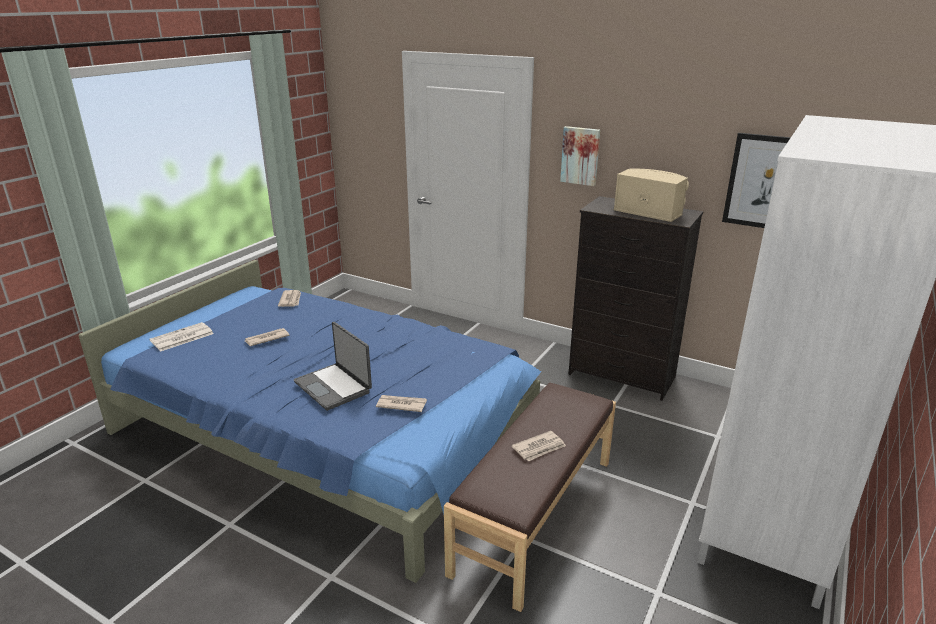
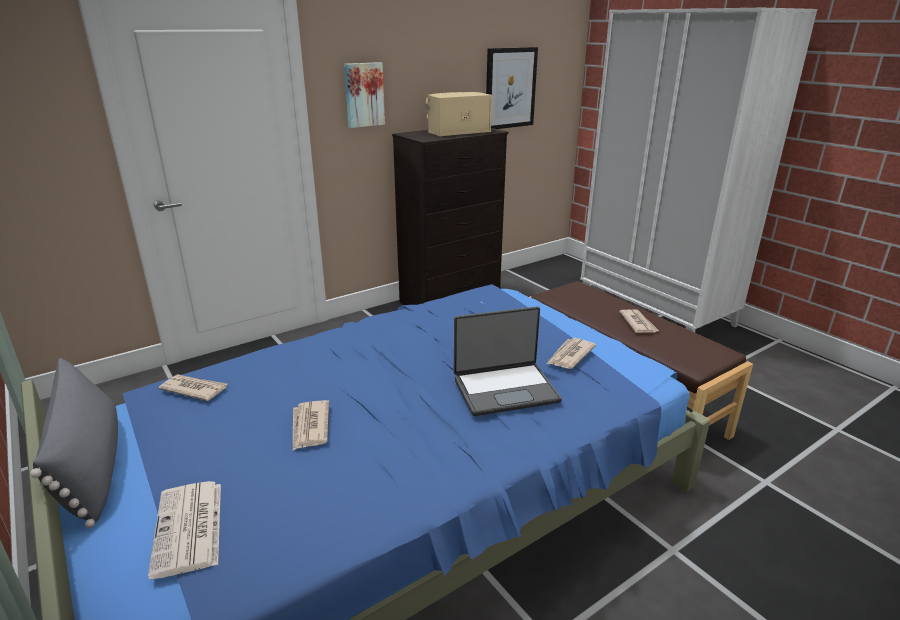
camera: 65 degrees left, 0 degrees up
none -> grey pillow [30,358,118,528]

